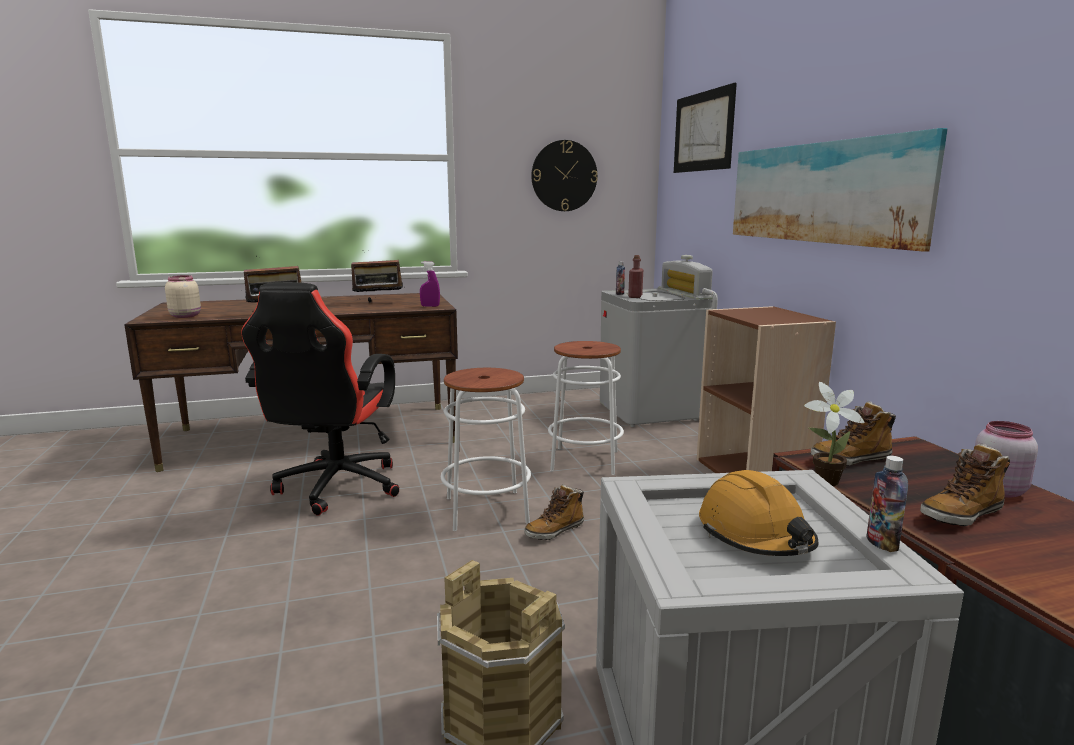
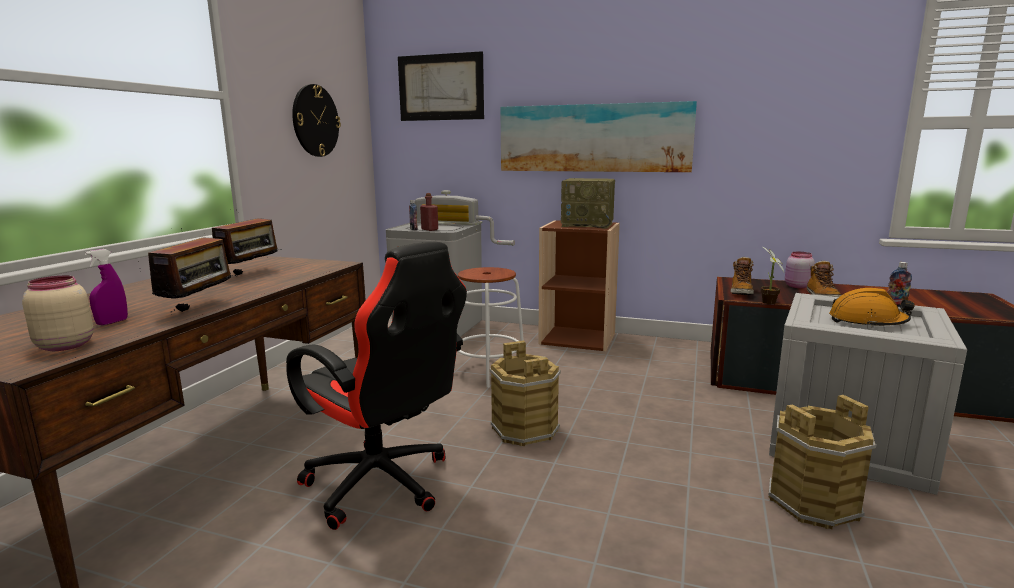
camera: 55 degrees left, 0 degrees up
purple spray bottle [420,261,440,307] -> purple spray bottle moved to [85,249,128,325]
white stool [441,368,531,531] -> brown bucket [490,341,561,446]
boot [524,484,584,540] -> none
none -> radio [561,178,615,229]

